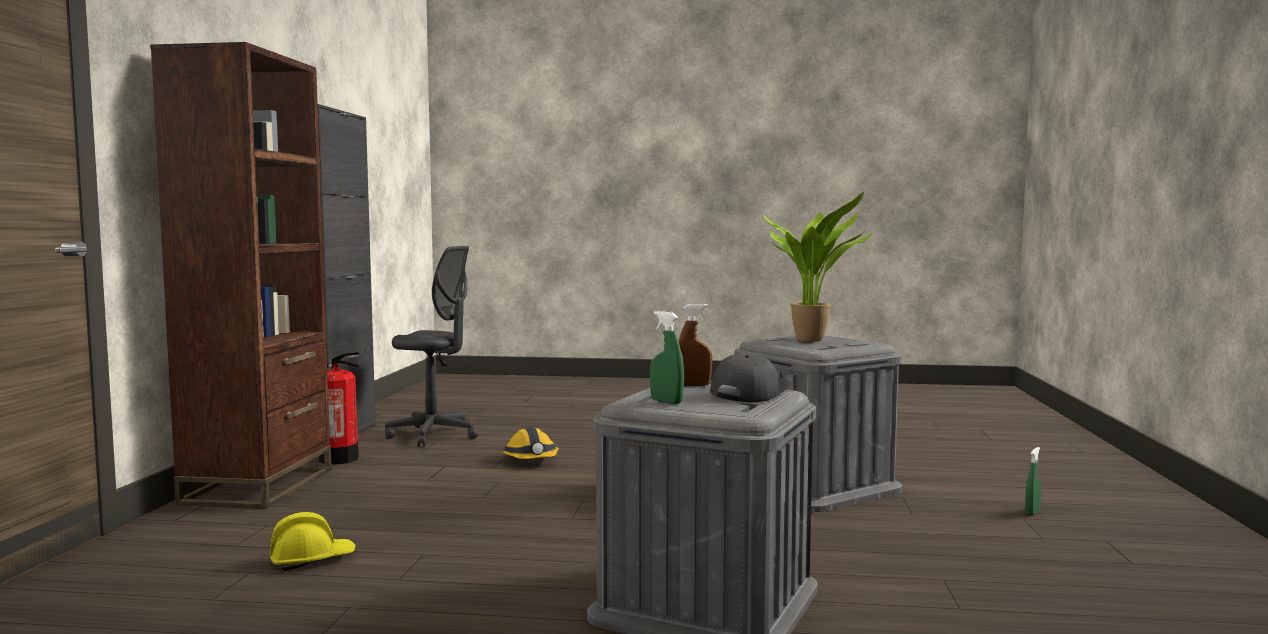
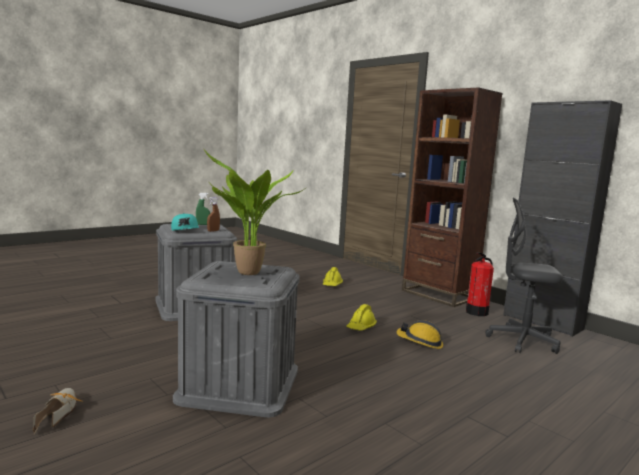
camera: 130 degrees right, 5 degrees up
grey office chair [385,246,478,447] -> grey office chair turned 45 degrees clockwise [485,197,563,354]
grey cap [710,353,790,402] -> turquoise cap [171,213,199,231]
green spray bottle [1025,447,1041,515] -> shoe [33,388,83,434]
none -> yellow hard hat [346,304,377,331]

